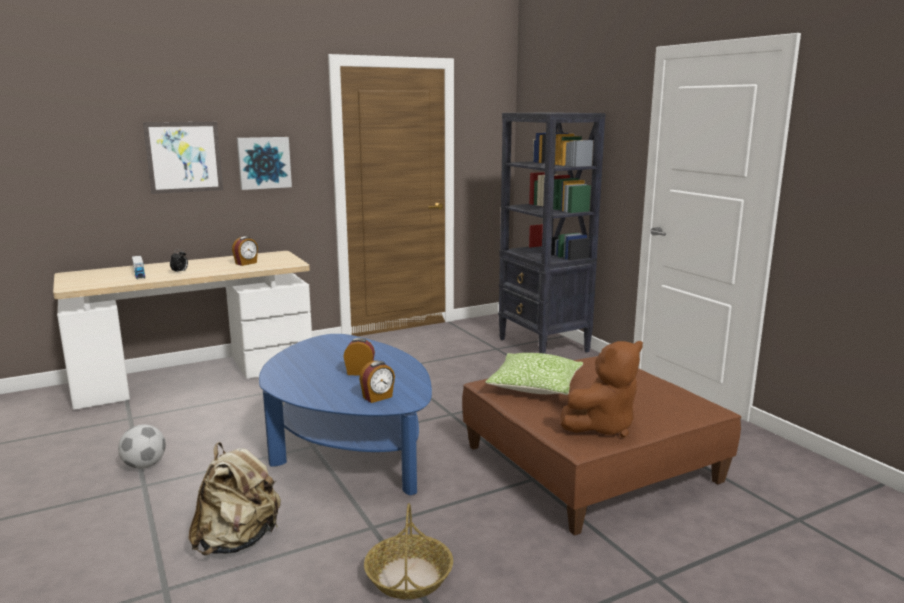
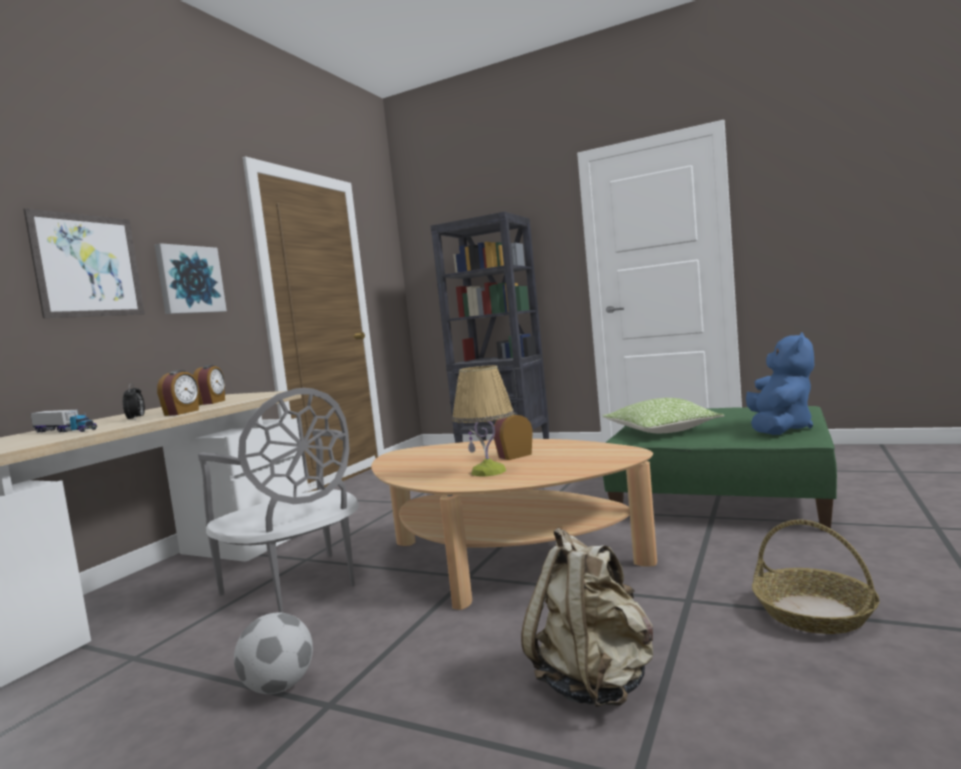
camera: 35 degrees left, 10 degrees down
blue coffee table [259,334,432,495] -> beige coffee table [371,439,657,610]
alarm clock [359,361,395,403] -> alarm clock moved to [157,370,199,416]
brown ottoman [462,356,742,536] -> green ottoman [603,406,837,531]
brown plush toy [561,341,643,438] -> blue plush toy [746,332,814,435]
none -> grey chair [198,388,359,613]
none -> table lamp [452,365,514,477]

